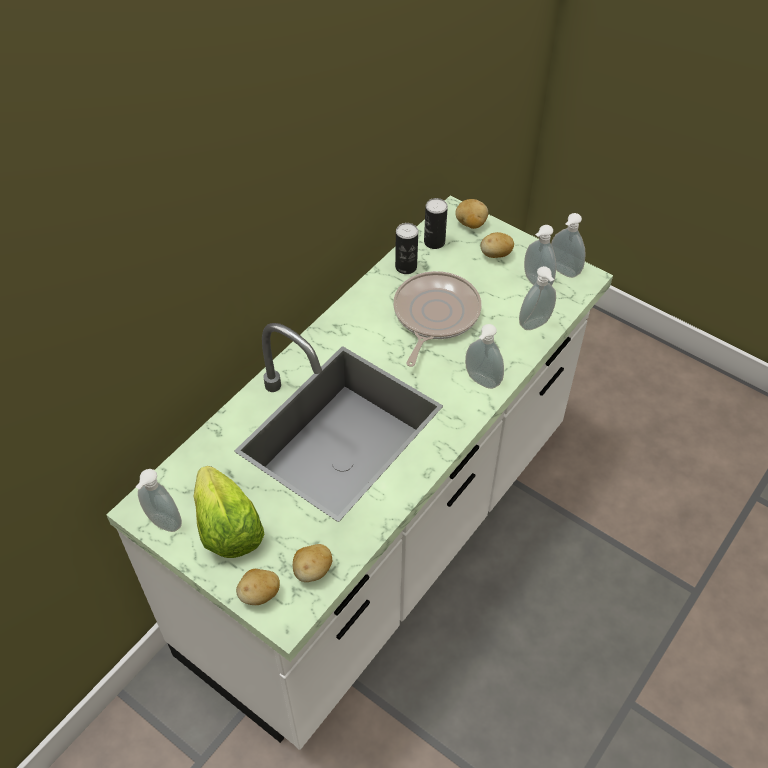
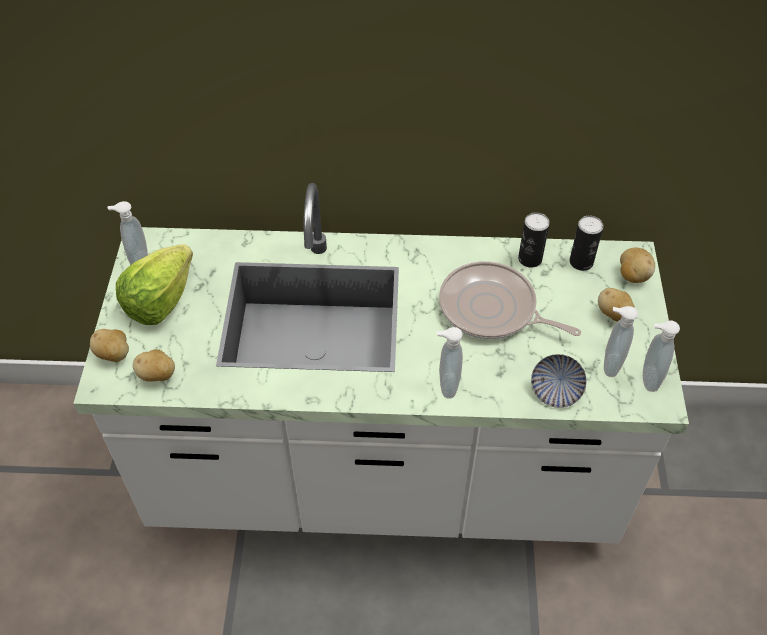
camera: 55 degrees right, 0 degrees up
frying pan [393,271,481,367] -> frying pan turned 135 degrees counterclockwise [439,261,581,339]
soap dispenser [519,266,556,330] -> bowl [531,354,586,408]

